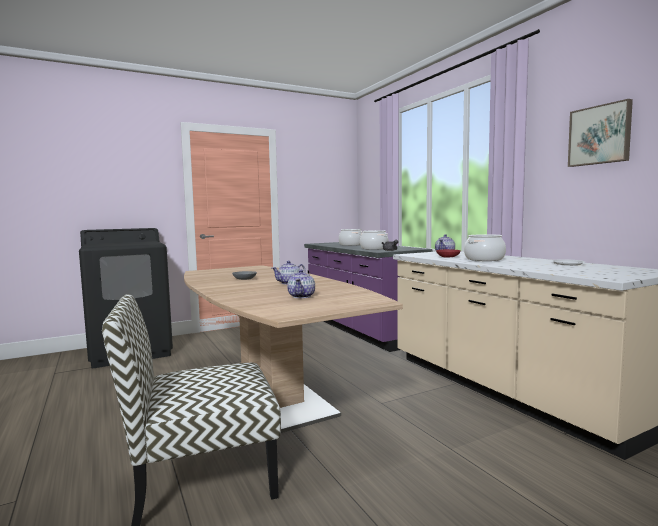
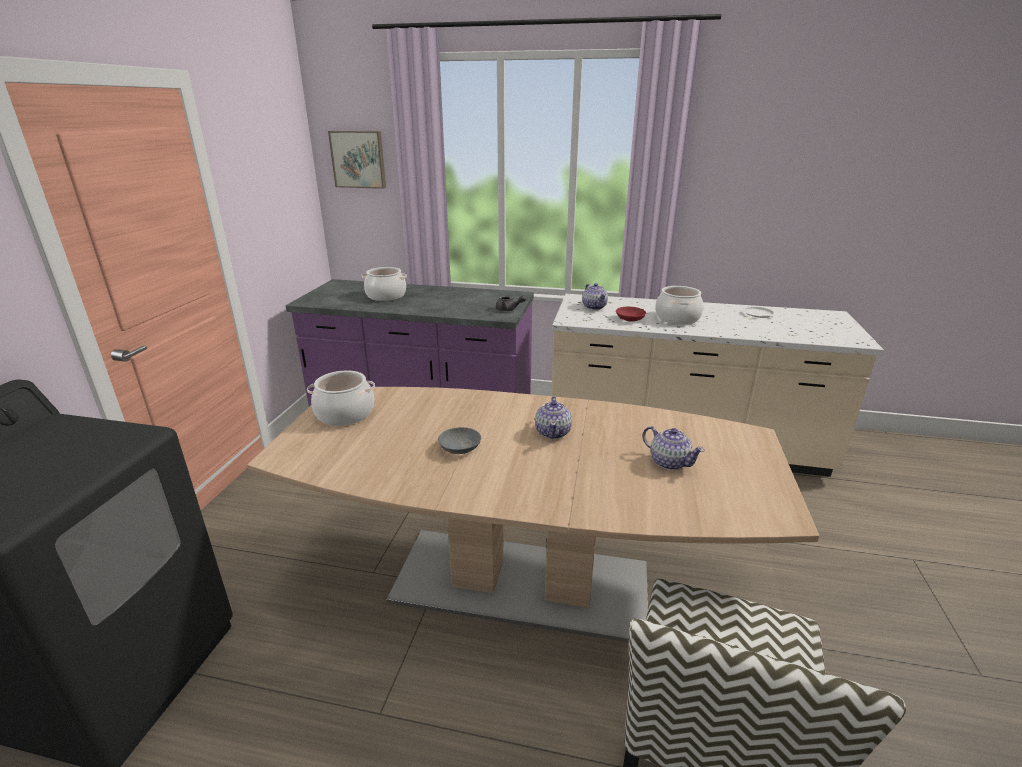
camera: 50 degrees left, 20 degrees up
cooking pot [360,230,389,250] -> cooking pot moved to [307,371,375,426]
picture [568,99,633,167] -> picture moved to [328,131,386,189]

